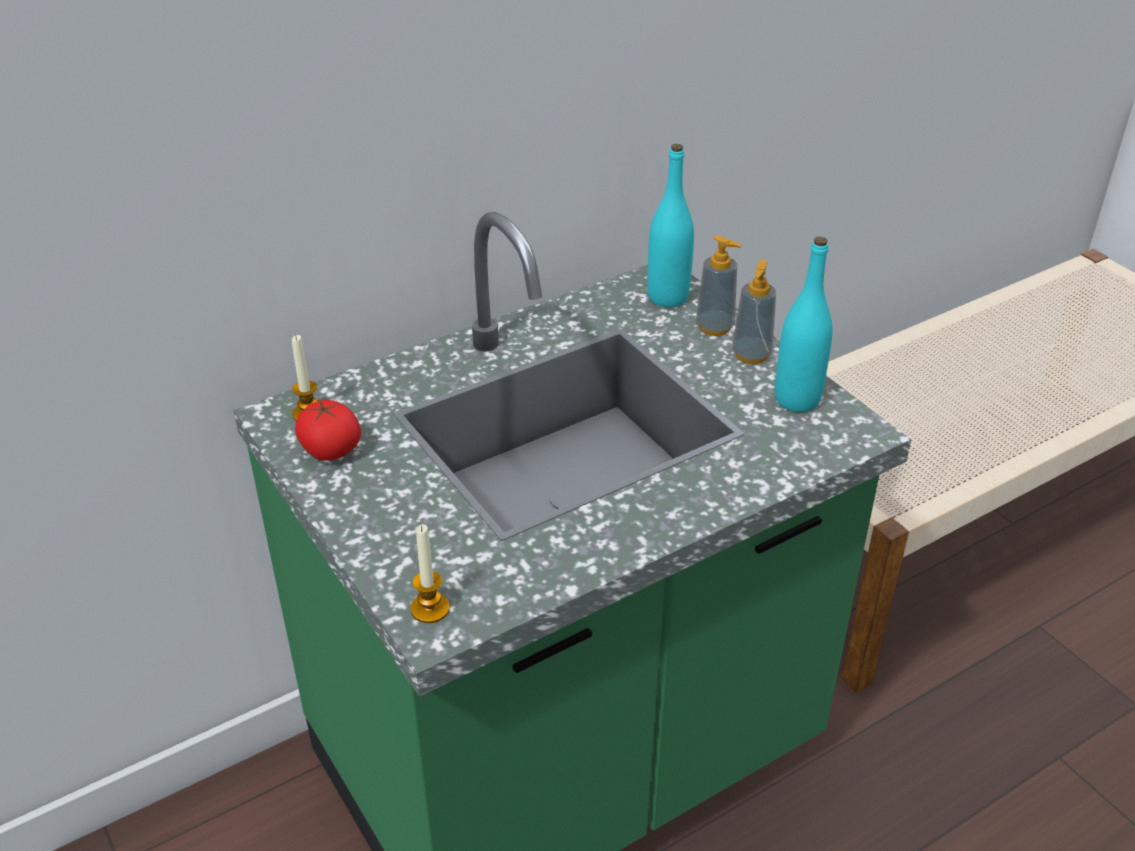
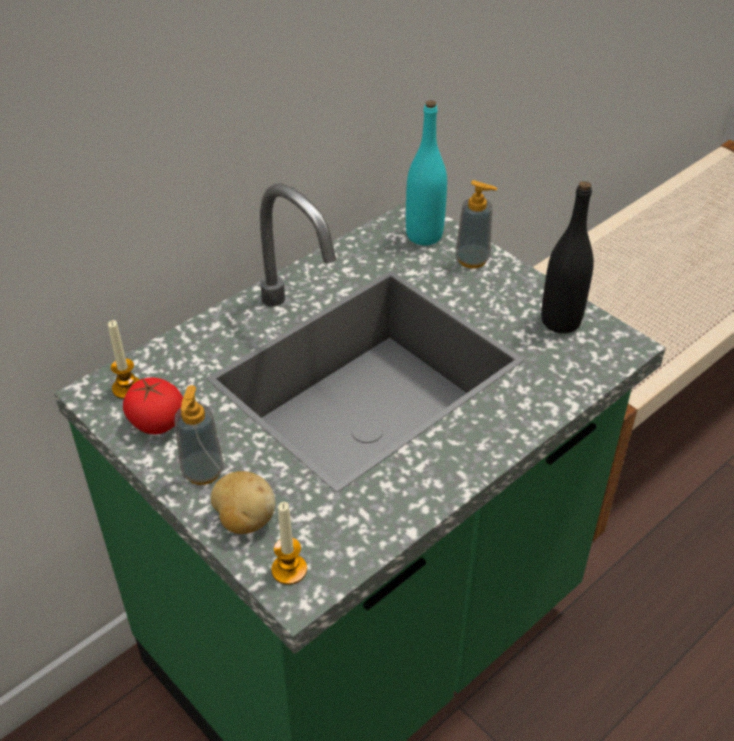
camera: 10 degrees left, 5 degrees up
soap dispenser [732,260,776,364] -> soap dispenser moved to [174,385,224,485]
turquoise bottle [775,237,833,412] -> black bottle [541,181,594,333]
none -> potato [211,471,275,534]

